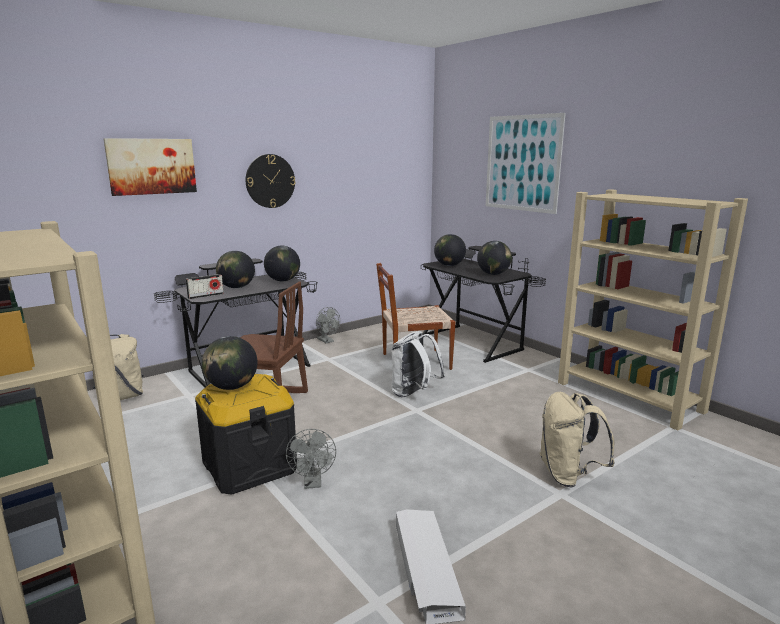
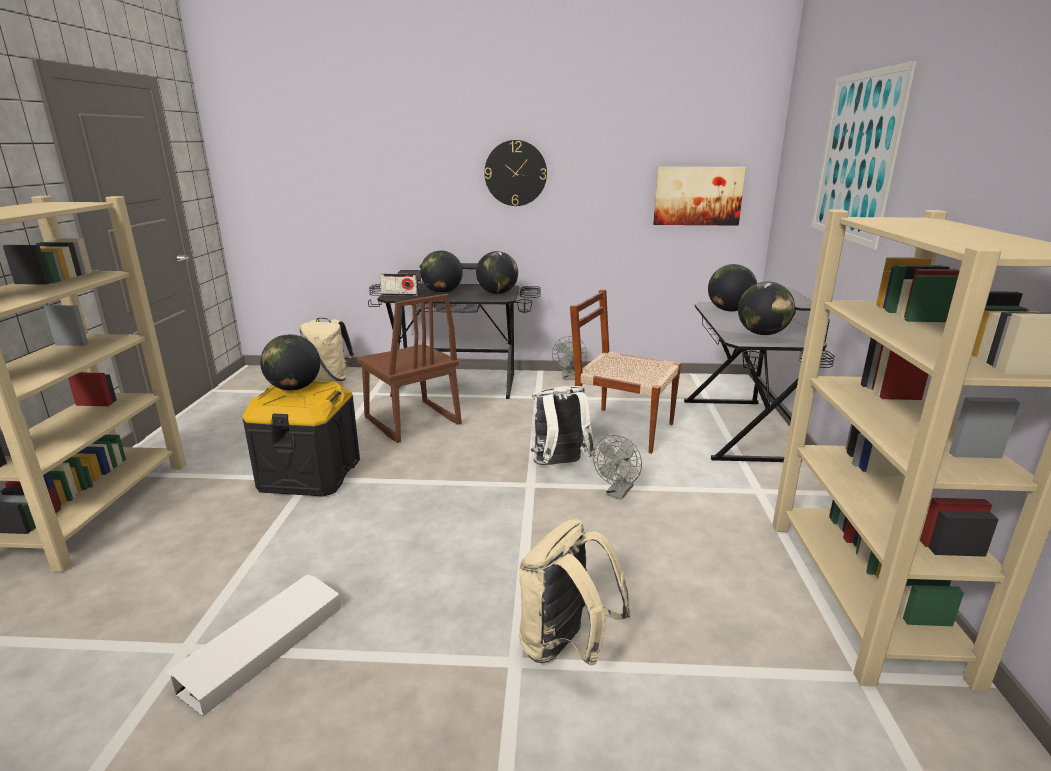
camera: 40 degrees right, 5 degrees up
picture [103,138,197,196] -> picture moved to [653,167,746,226]
grey fan [286,429,336,489] -> grey fan moved to [593,435,642,500]

